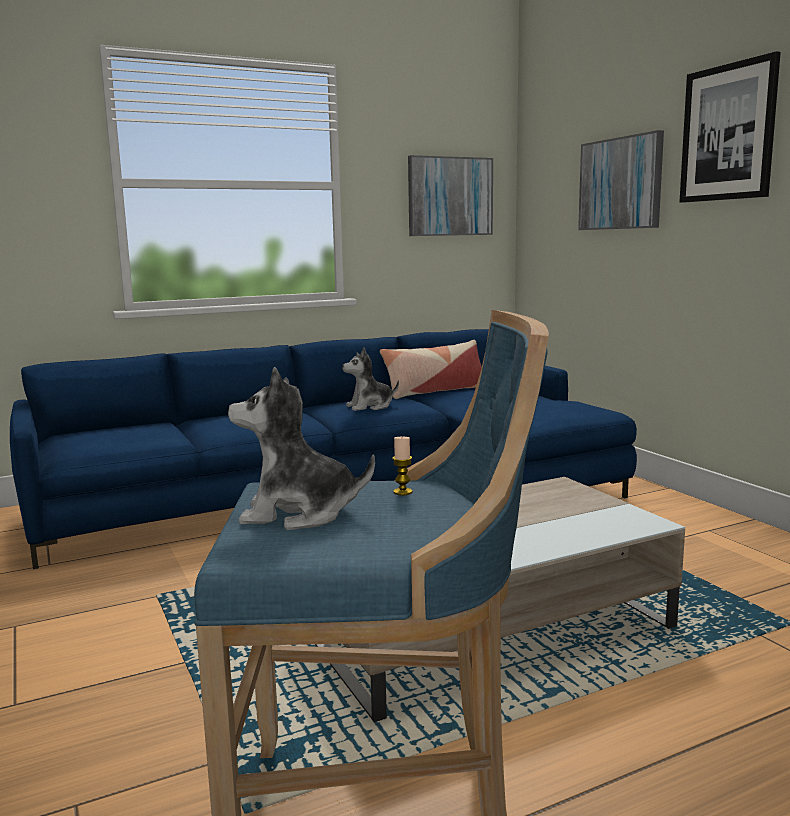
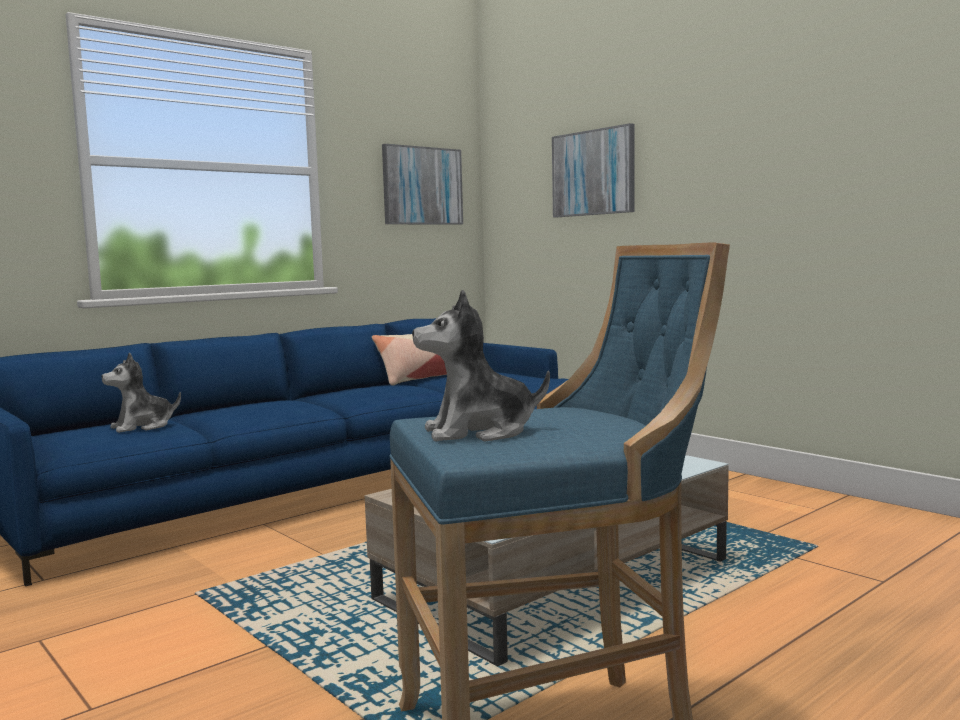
camera: 15 degrees left, 5 degrees down
plush toy [342,348,399,411] -> plush toy moved to [101,352,181,433]
candle [393,437,413,495] -> none
picture [679,51,781,203] -> none

